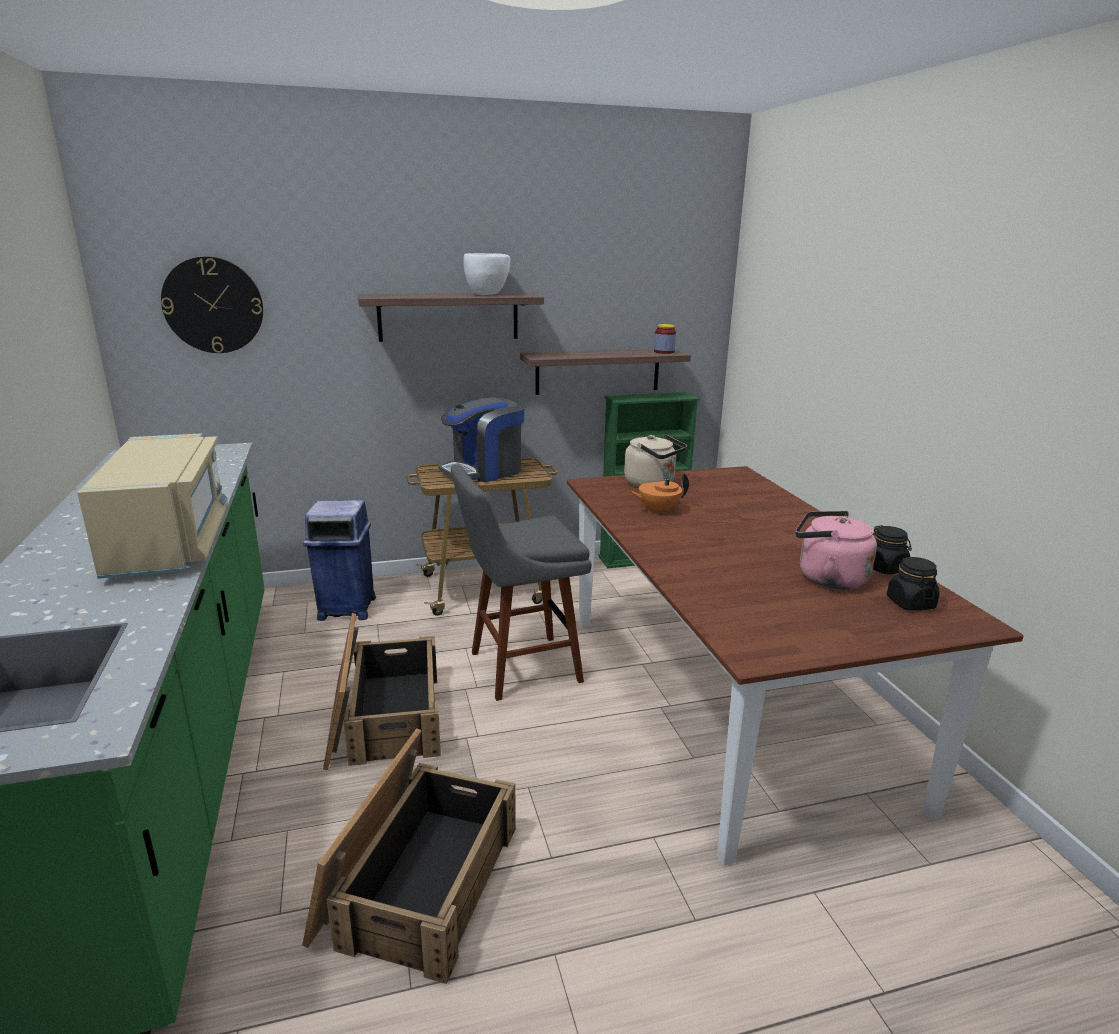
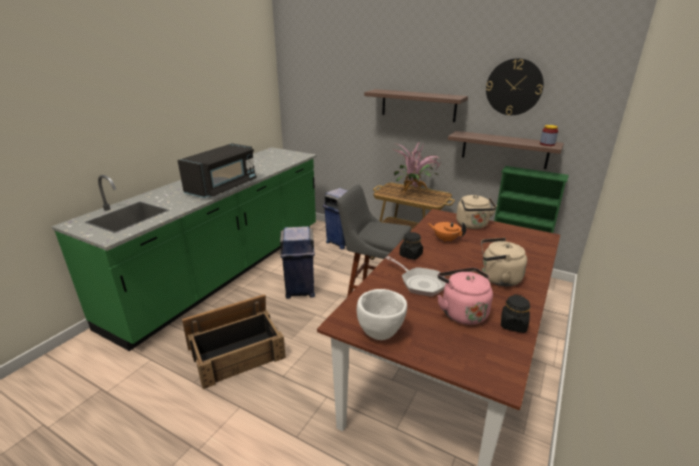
camera: 45 degrees right, 5 degrees up
beige microwave [77,434,228,579] -> black microwave [177,143,257,198]
wall clock [161,256,263,353] -> wall clock moved to [486,58,544,115]
crate [323,613,441,770] -> blue trash can [280,226,315,299]
coffee machine [439,397,525,482] -> potted plant [392,140,441,195]
white bowl [463,253,511,295] -> white bowl moved to [357,289,407,340]
black jar [887,557,940,610] -> black jar moved to [399,232,423,260]
none -> frying pan [386,256,446,297]
none -> beige kettle [481,238,527,286]

